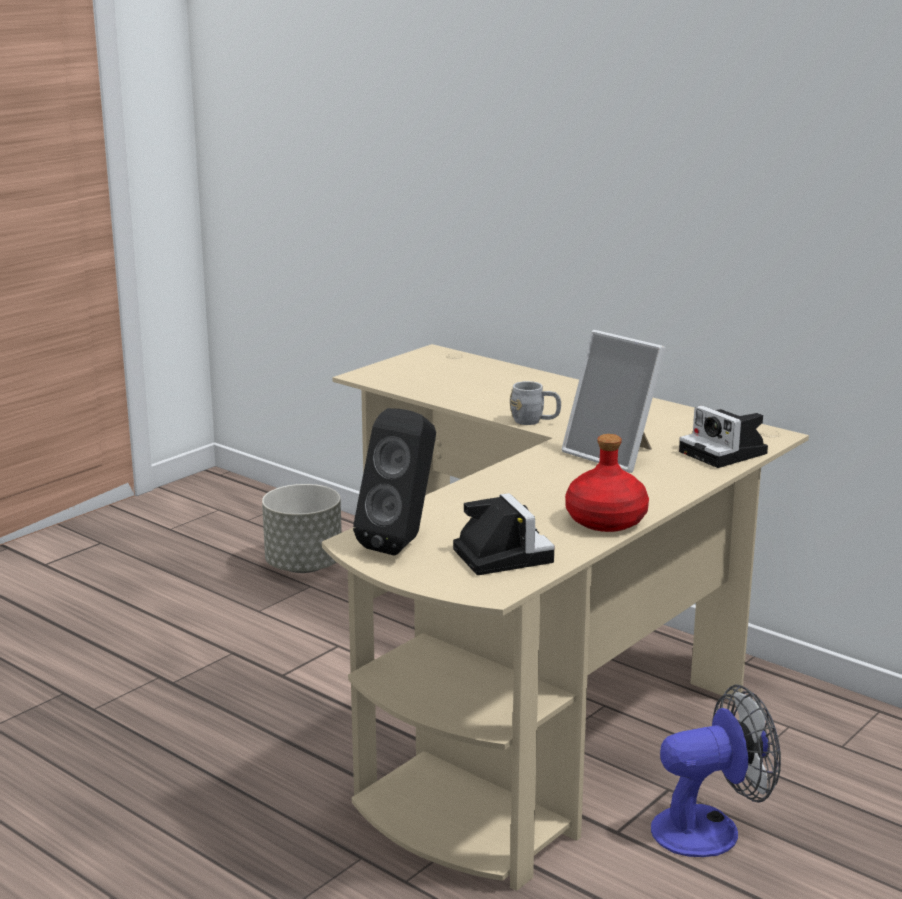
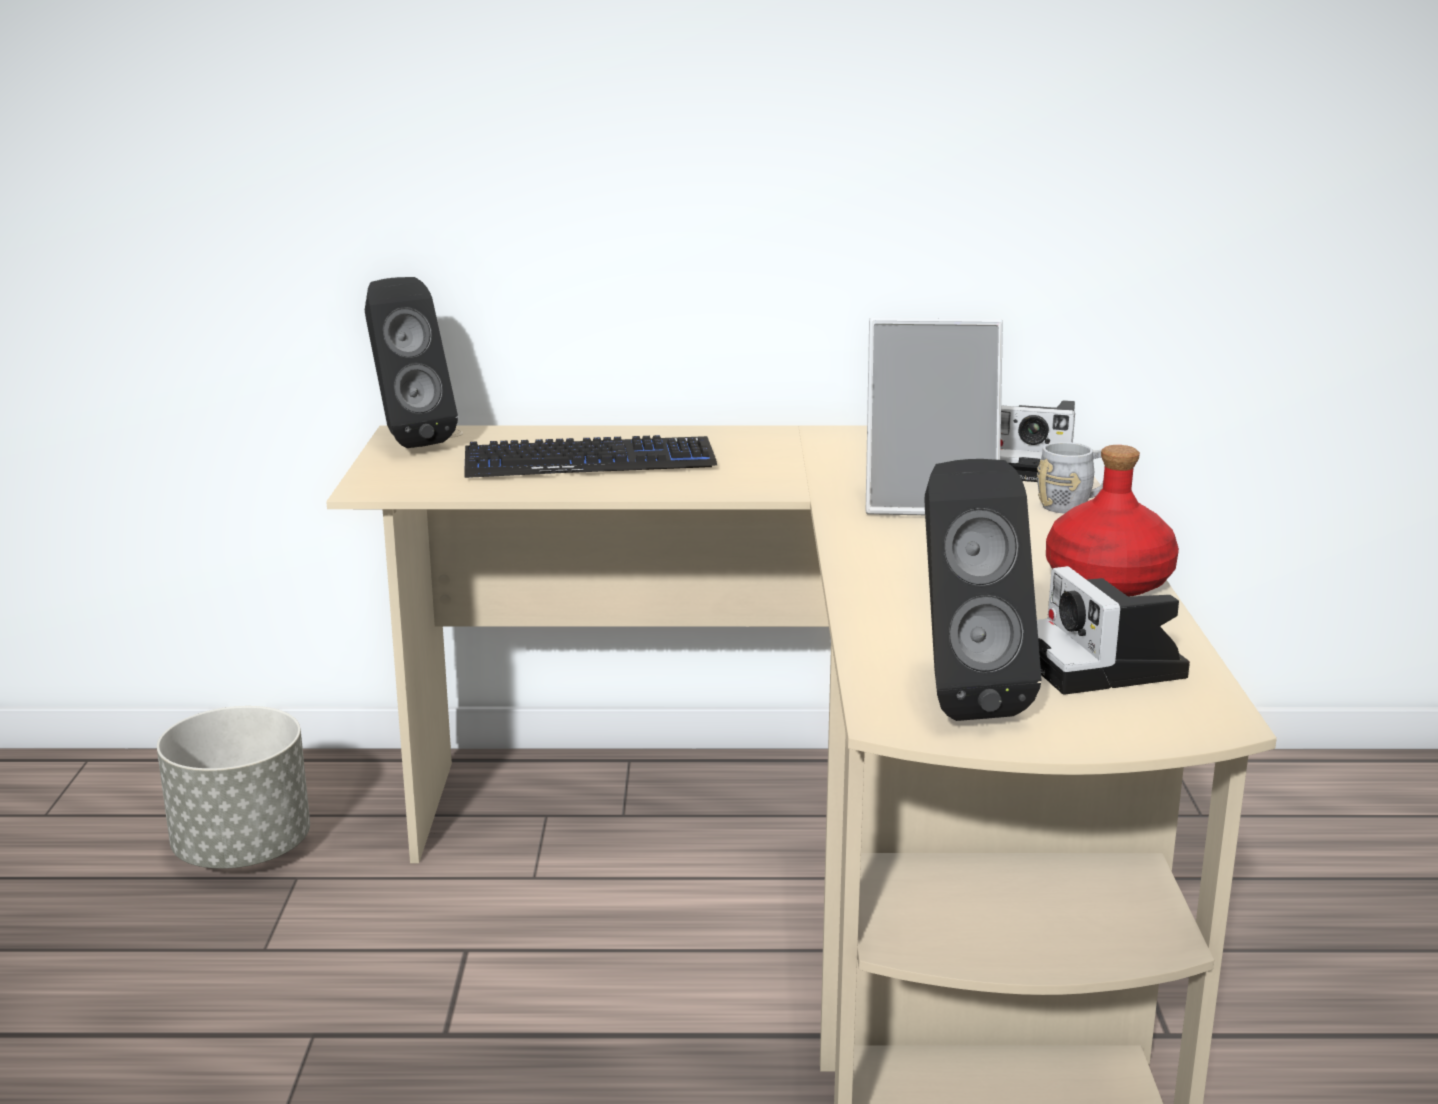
camera: 40 degrees left, 0 degrees up
camera [453,493,555,575] -> camera turned 135 degrees counterclockwise [1037,566,1190,695]
grey mug [510,381,561,425] -> grey mug moved to [1037,442,1103,514]
fan [651,685,781,857] -> none
none -> black speaker [365,277,458,448]
none -> keyboard [464,435,717,478]

